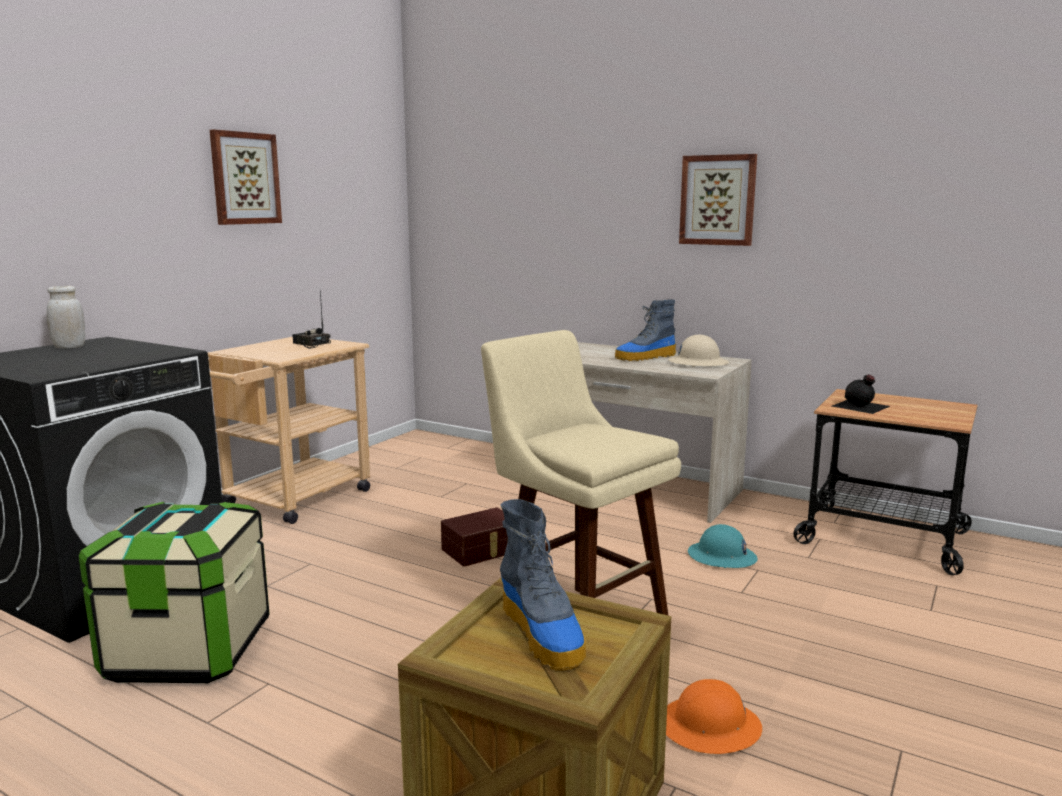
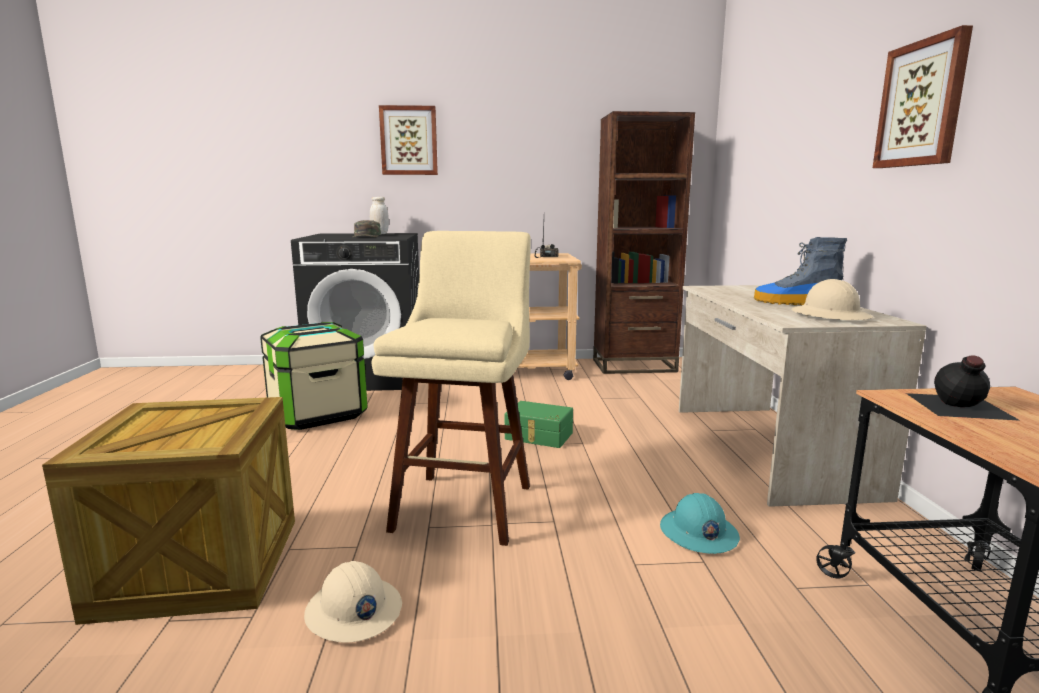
camera: 55 degrees right, 0 degrees up
picture [210,129,282,225] -> picture moved to [379,105,438,175]
brown storage box [441,507,508,567] -> green storage box [505,401,573,448]
boot [500,499,586,671] -> none
orange hard hat [666,679,762,754] -> beige hard hat [304,561,402,643]
none -> green cap [353,220,381,237]
none -> brown bookcase [593,111,695,374]

